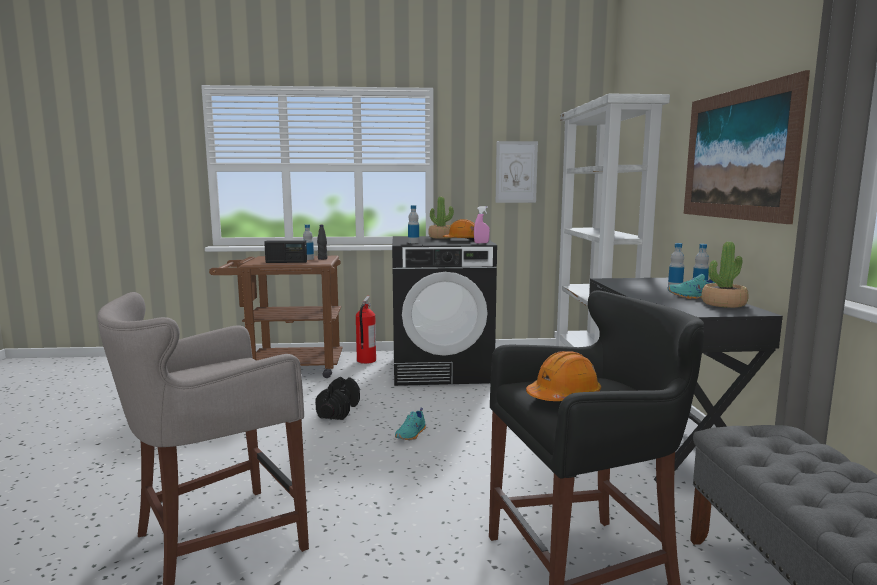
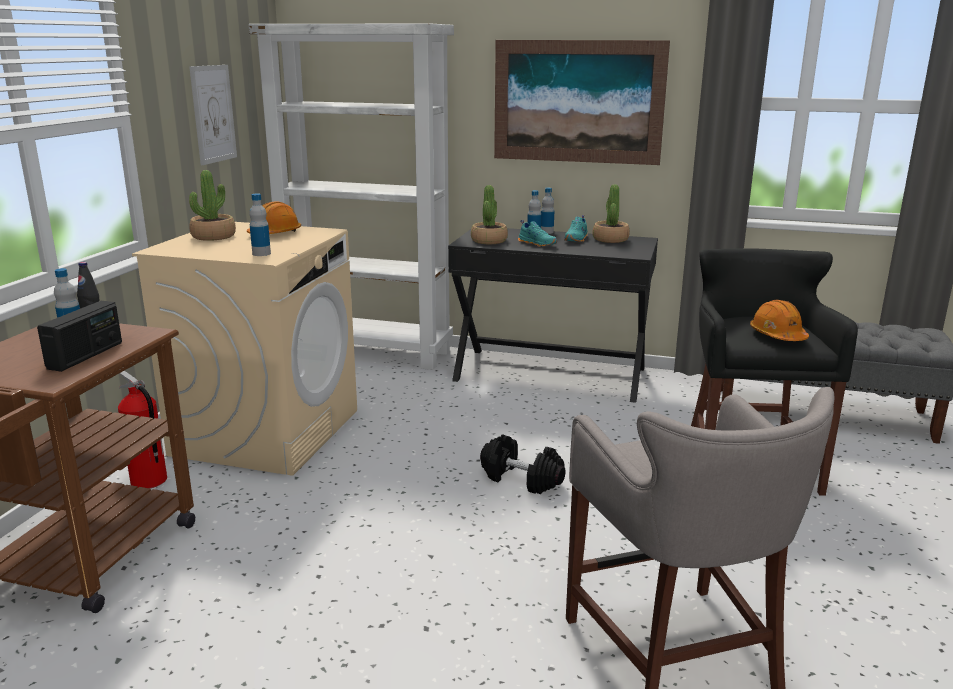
camera: 70 degrees left, 10 degrees up
black dumbbell [315,377,360,420] -> black dumbbell moved to [480,434,566,494]
black washing machine [392,236,497,386] -> beige washing machine [132,222,357,476]
turquoise shoe [395,408,426,440] -> turquoise shoe moved to [518,220,557,247]
pink spray bottle [474,206,490,243] -> none
none -> potted plant [471,185,508,244]

